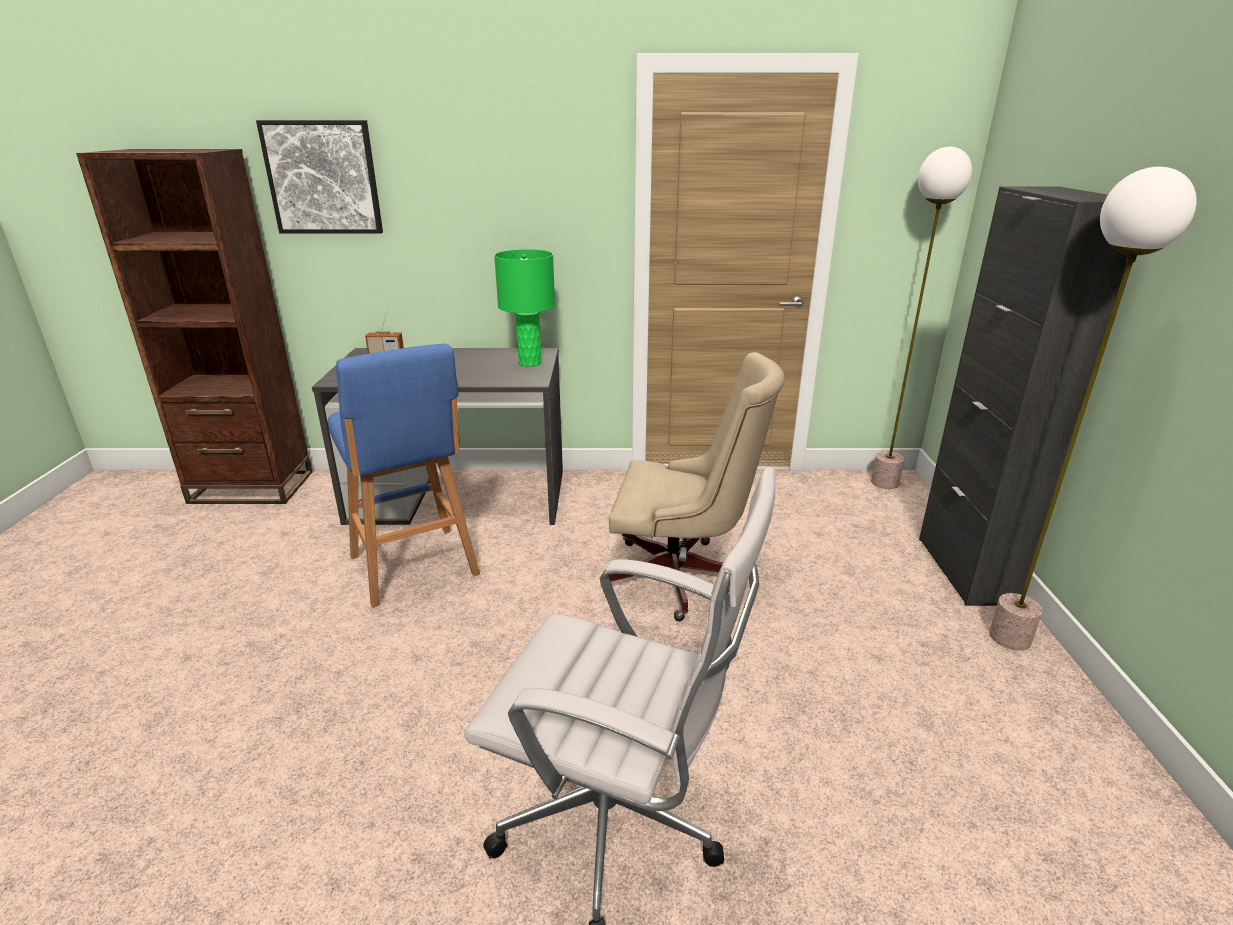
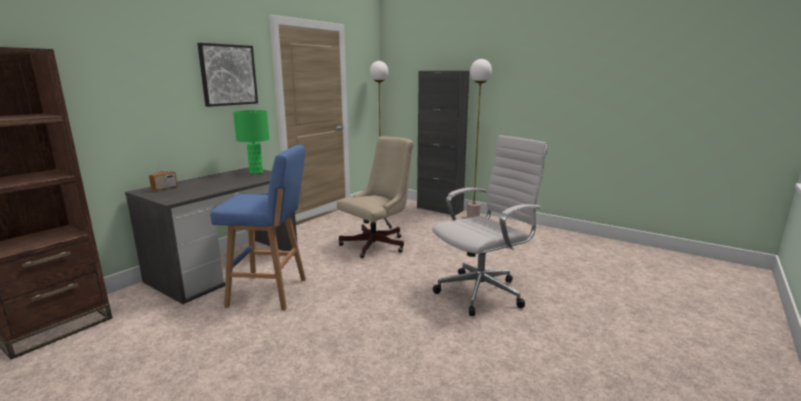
camera: 55 degrees left, 10 degrees down
picture [256,120,383,234] -> picture moved to [197,43,258,107]

